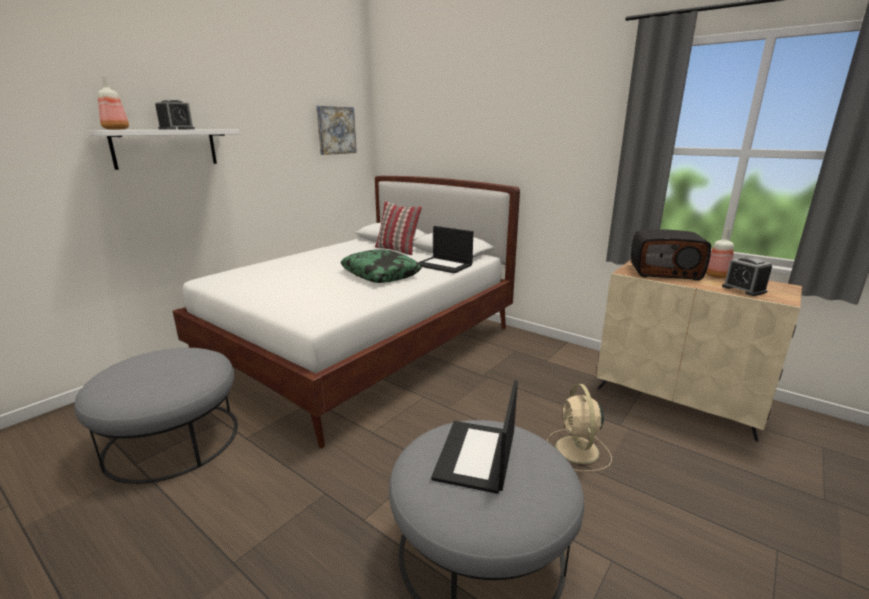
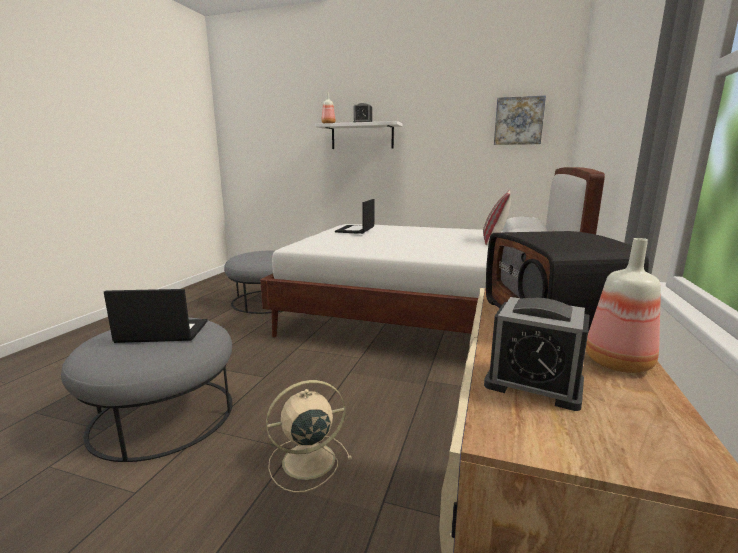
camera: 70 degrees right, 5 degrees down
pillow [341,249,422,283] -> none
laptop [418,226,473,273] -> laptop moved to [335,199,374,234]
alarm clock [722,257,772,296] -> alarm clock turned 105 degrees counterclockwise [484,297,589,411]

